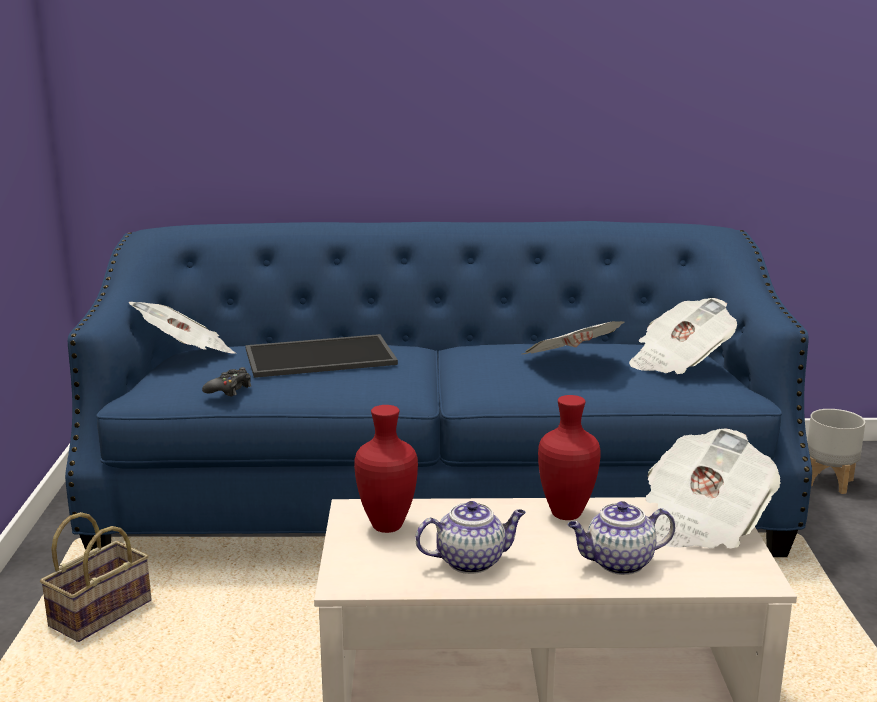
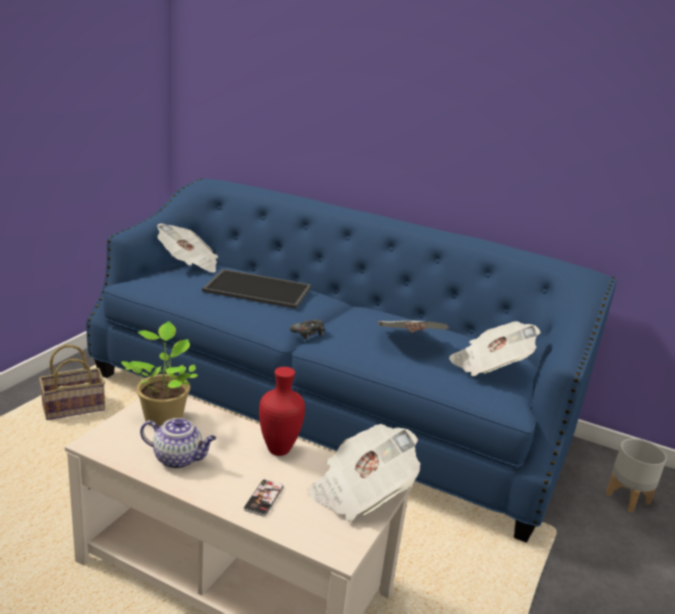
camera: 25 degrees right, 5 degrees up
black game controller [202,367,251,396] -> black game controller moved to [290,319,325,339]
red vase [354,405,418,533] -> potted plant [121,321,198,426]
teapot [568,501,675,575] -> phone [243,479,284,516]

